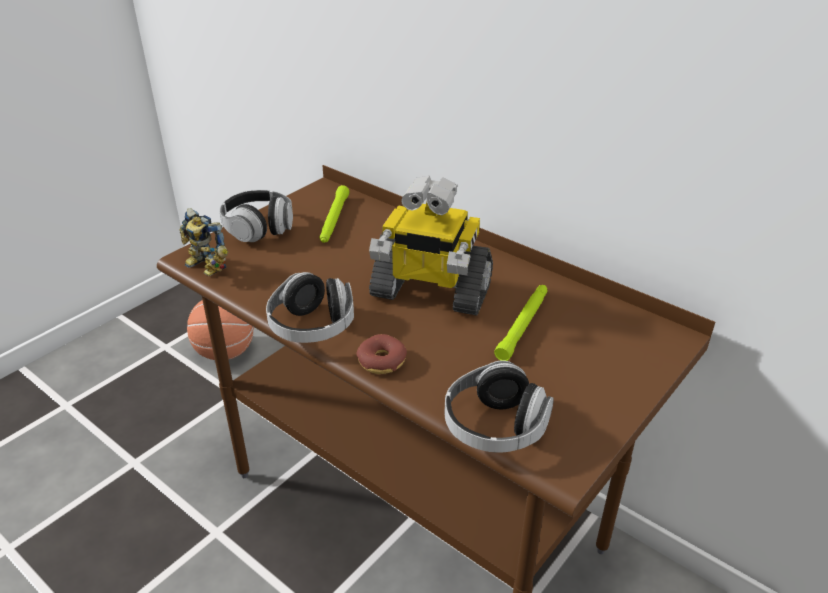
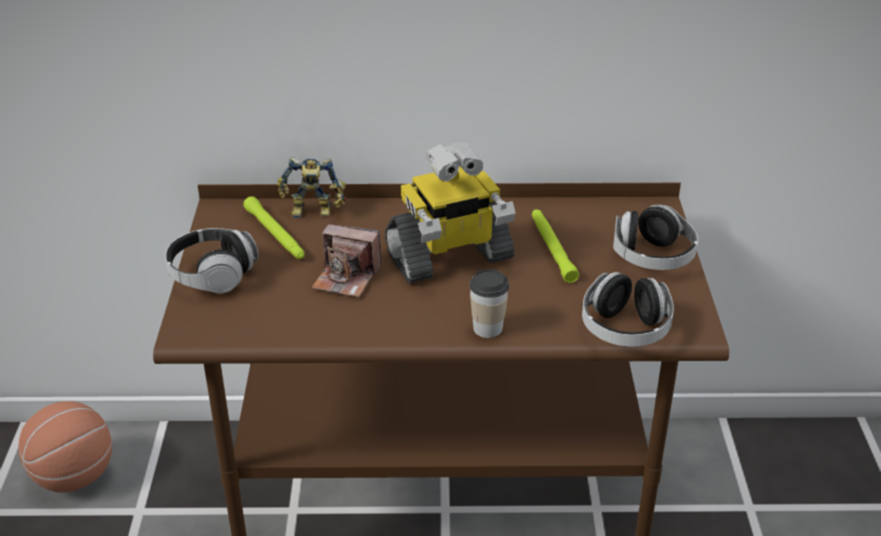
camera: 40 degrees left, 0 degrees up
toy robot [180,208,229,276] -> toy robot moved to [277,157,346,218]
headphones [266,272,354,343] -> headphones moved to [613,205,698,270]
donut [356,334,407,374] -> cup [469,269,509,338]
none -> camera [312,224,382,297]

